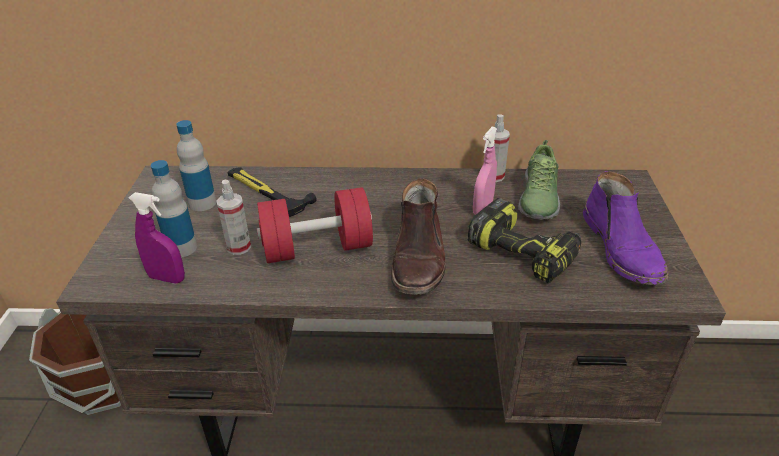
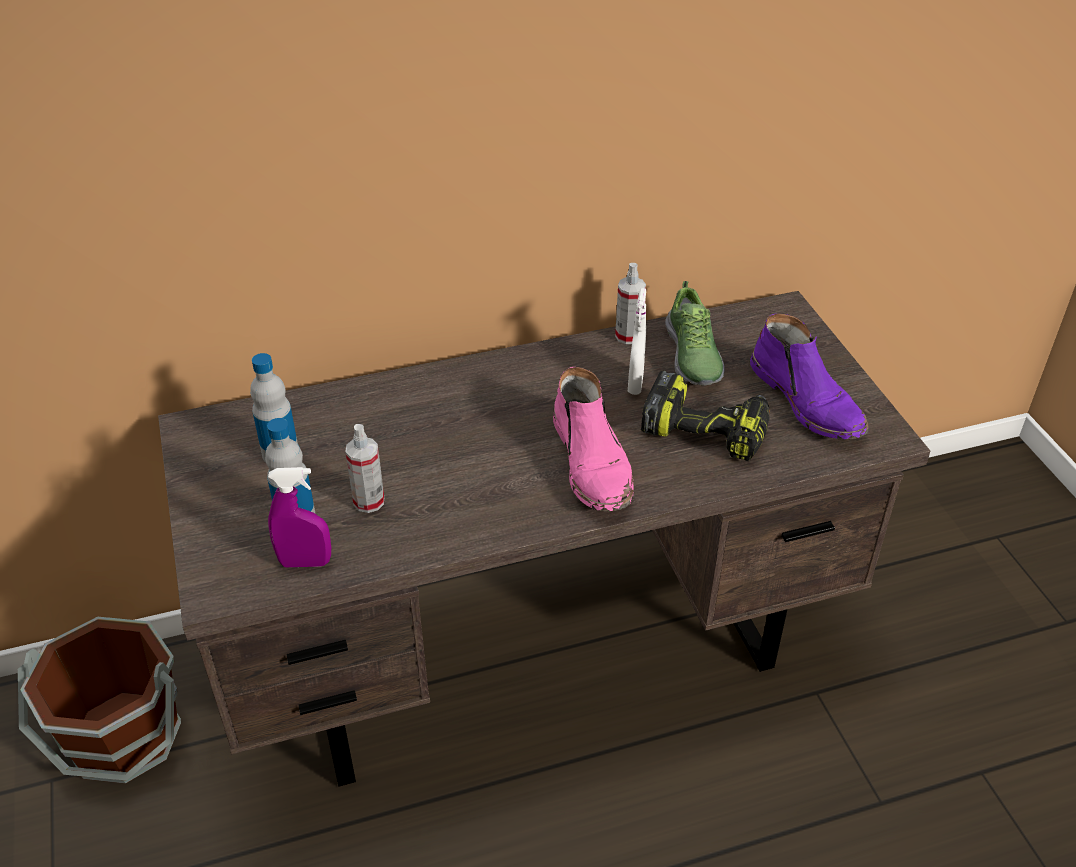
camera: 20 degrees left, 5 degrees up
hammer [228,168,317,217] -> none
red dumbbell [257,187,373,263] -> none
brown boot [391,178,446,295] -> pink boot [553,367,634,511]
pink spray bottle [473,127,497,215] -> white spray bottle [628,288,646,395]

